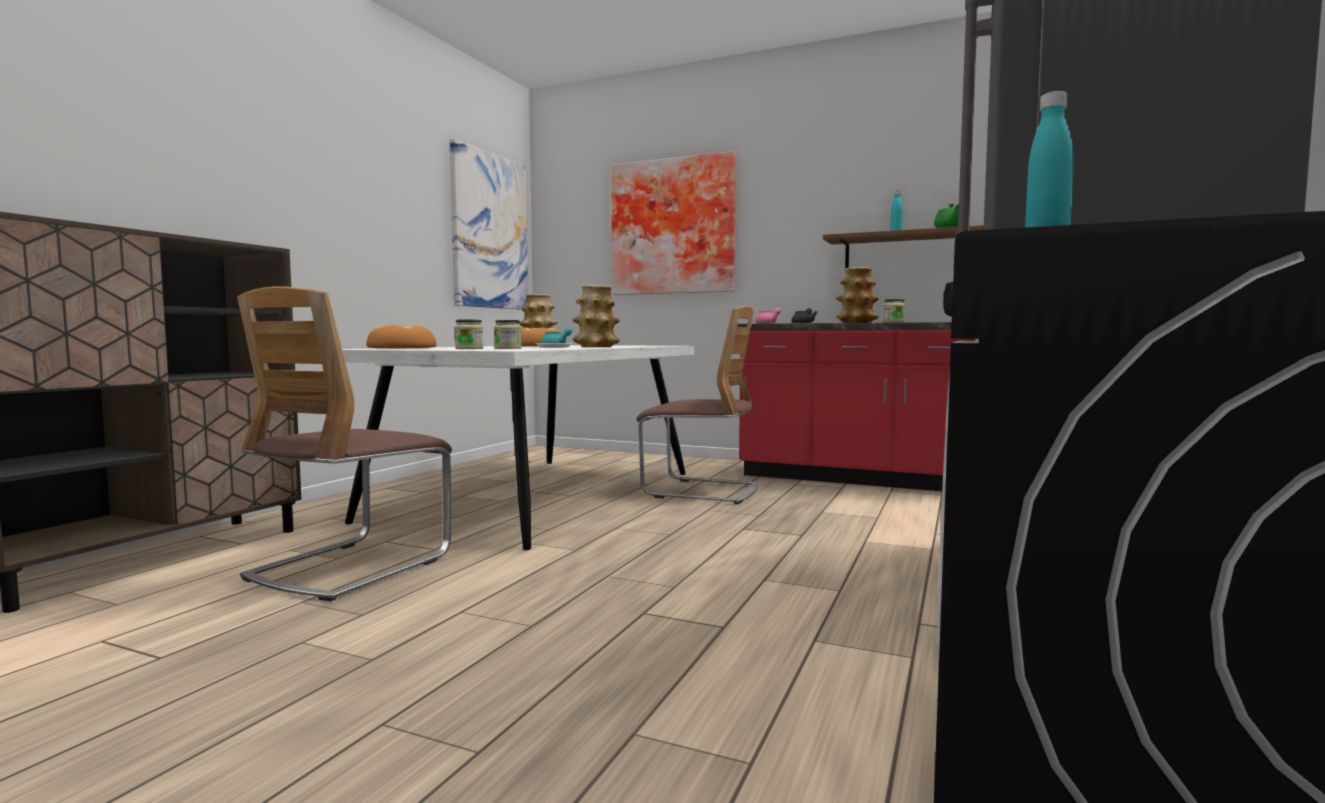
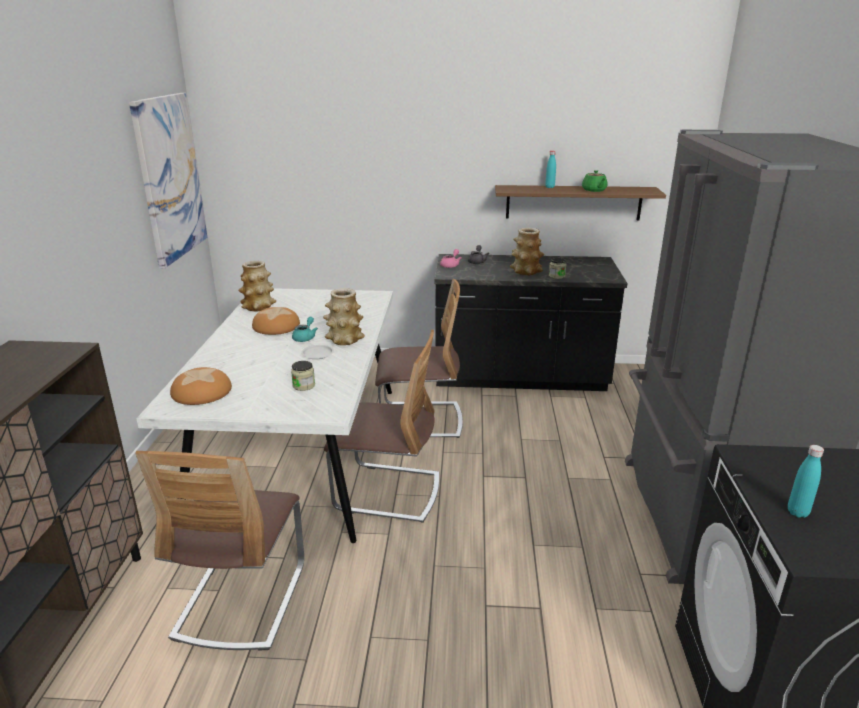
camera: 20 degrees left, 20 degrees up
jar [455,320,483,349] -> none
picture [611,151,735,295] -> none
red counter [737,322,975,491] -> black counter [434,254,627,391]
none -> chair [324,329,439,523]

